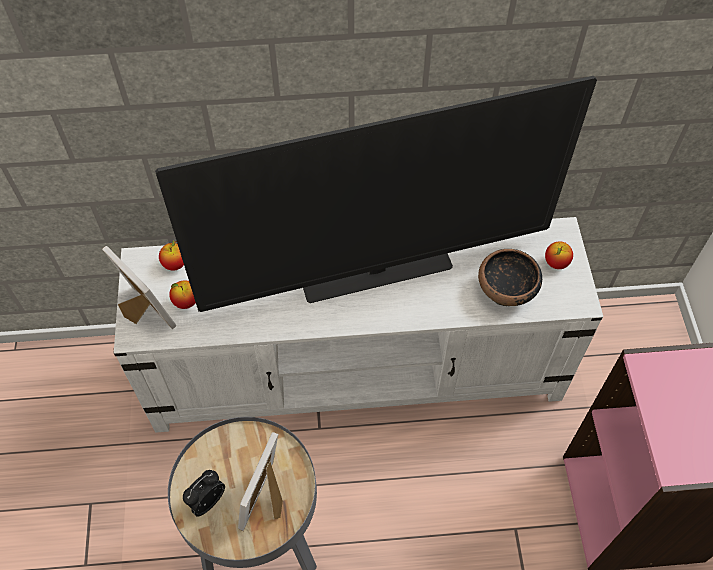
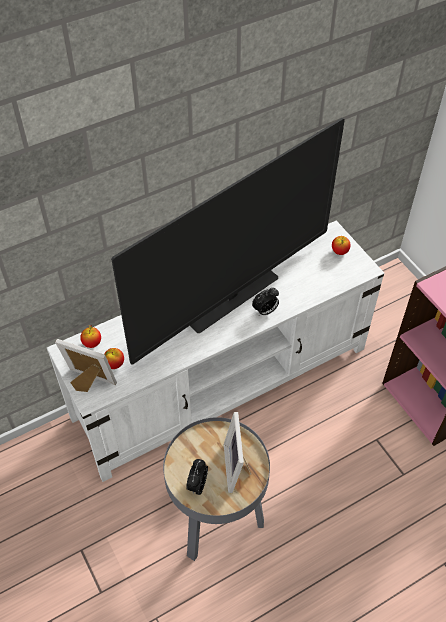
camera: 25 degrees left, 5 degrees down
bowl [478,249,542,306] -> none
none -> alarm clock [252,288,279,315]

